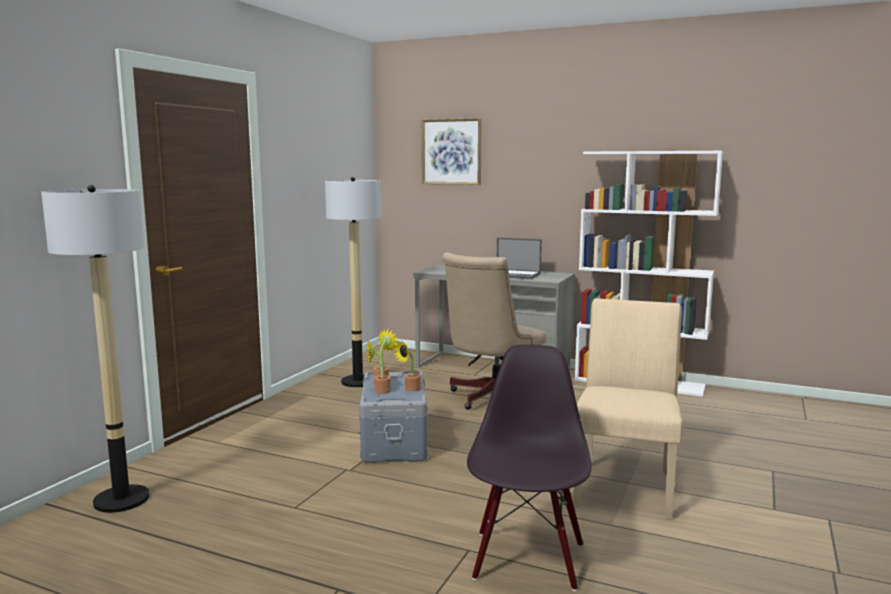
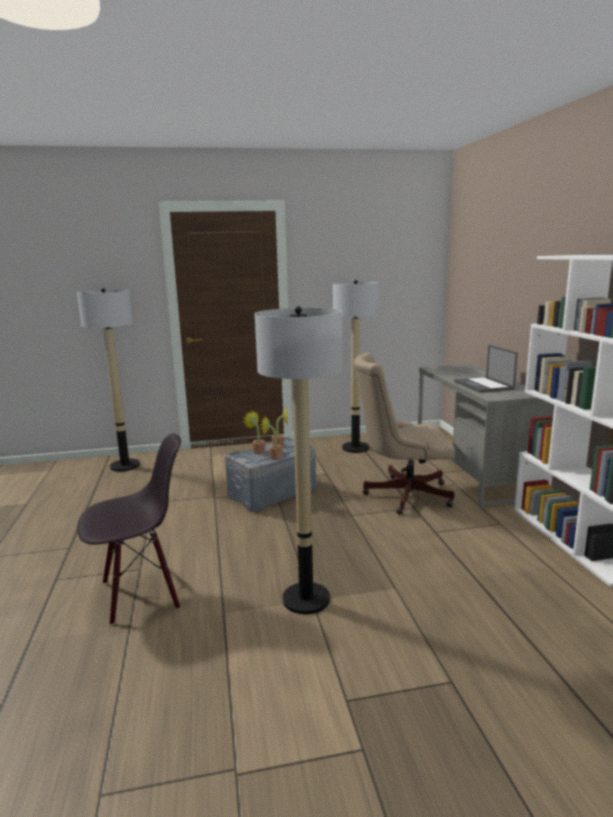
camera: 55 degrees right, 5 degrees up
picture [422,118,482,185] -> none
beige chair [573,298,683,520] -> floor lamp [255,306,342,614]

